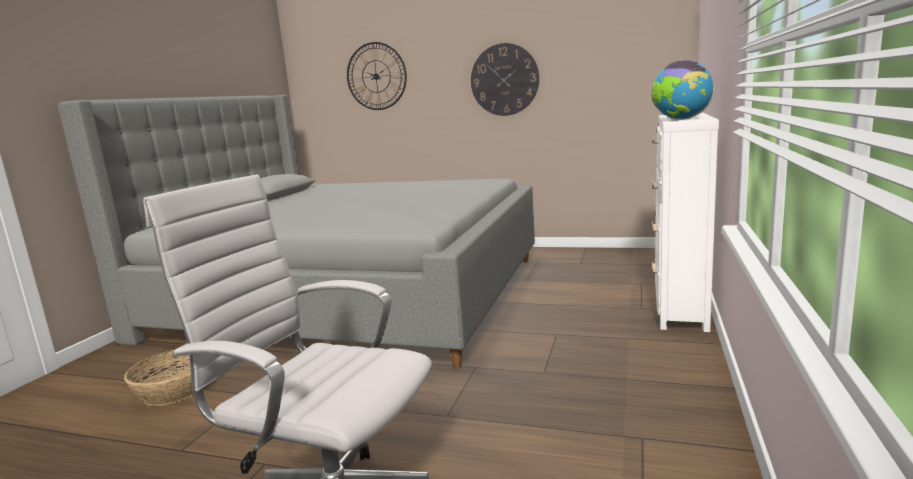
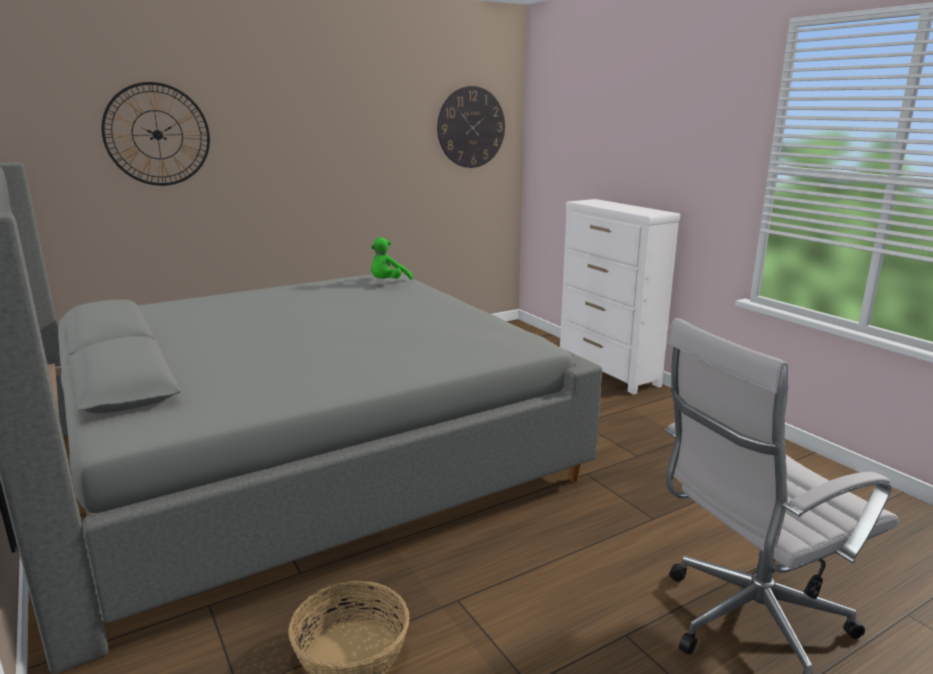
camera: 50 degrees left, 5 degrees up
wall clock [471,43,539,116] -> wall clock moved to [437,86,505,168]
globe [651,60,714,120] -> none
none -> green plush toy [371,237,413,280]

